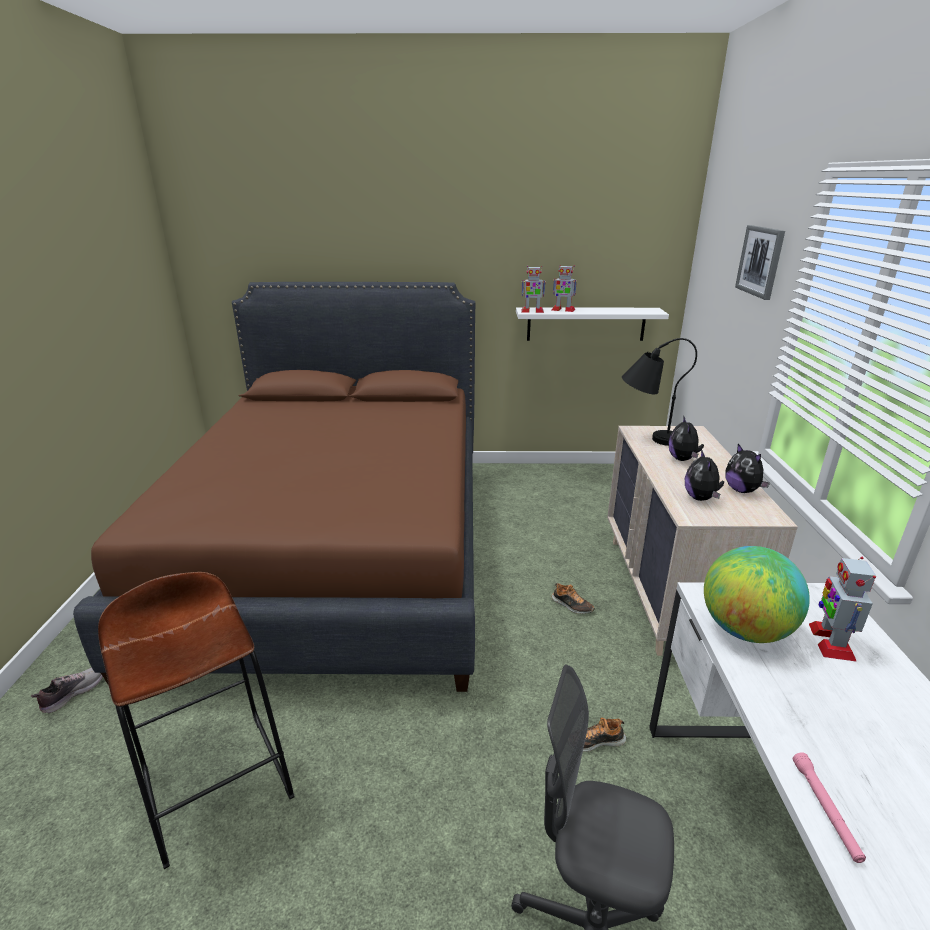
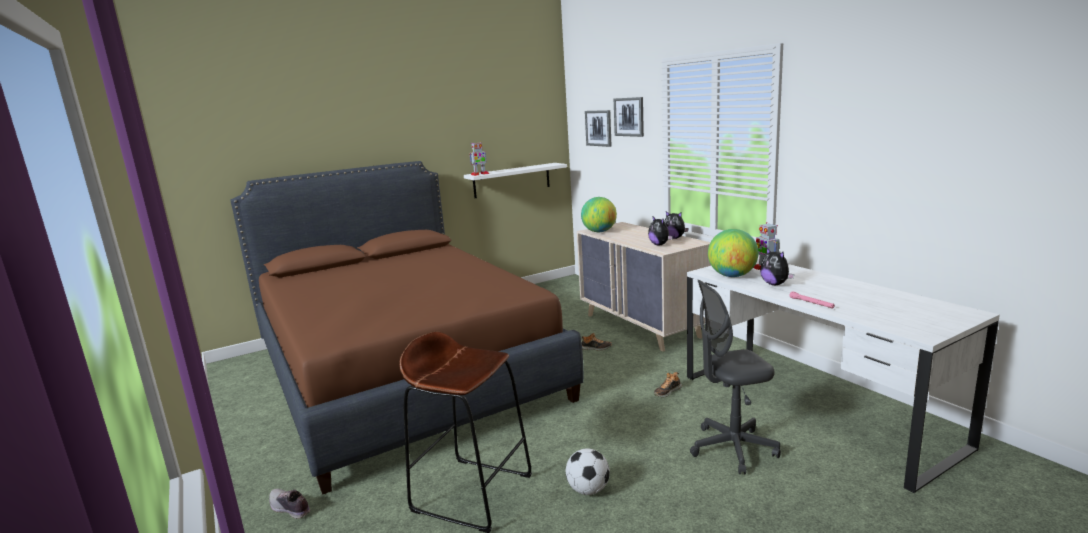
camera: 30 degrees left, 10 degrees down
shoe [31,667,103,713] -> shoe turned 60 degrees counterclockwise [269,489,311,519]
toy robot [551,265,577,312] -> none
black table lamp [622,338,697,446] -> globe [581,197,617,232]
plush toy [669,415,704,461] -> plush toy moved to [760,247,794,285]
none -> football [566,448,610,495]
none -> picture [585,110,612,147]

